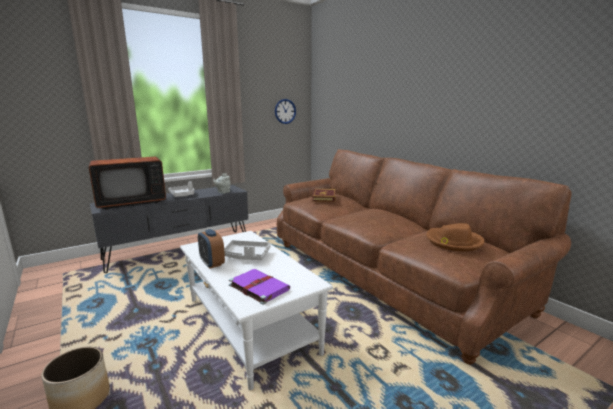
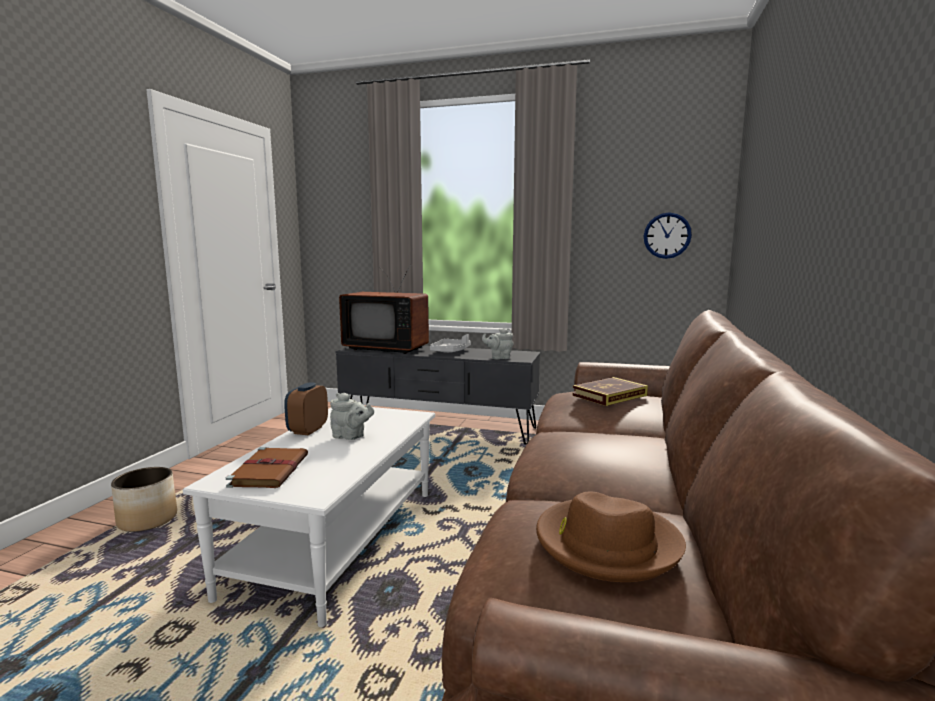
camera: 50 degrees right, 5 degrees down
grey tray [224,240,270,260] -> grey teapot [330,393,374,440]
purple book [229,269,290,305] -> brown book [226,447,308,488]

